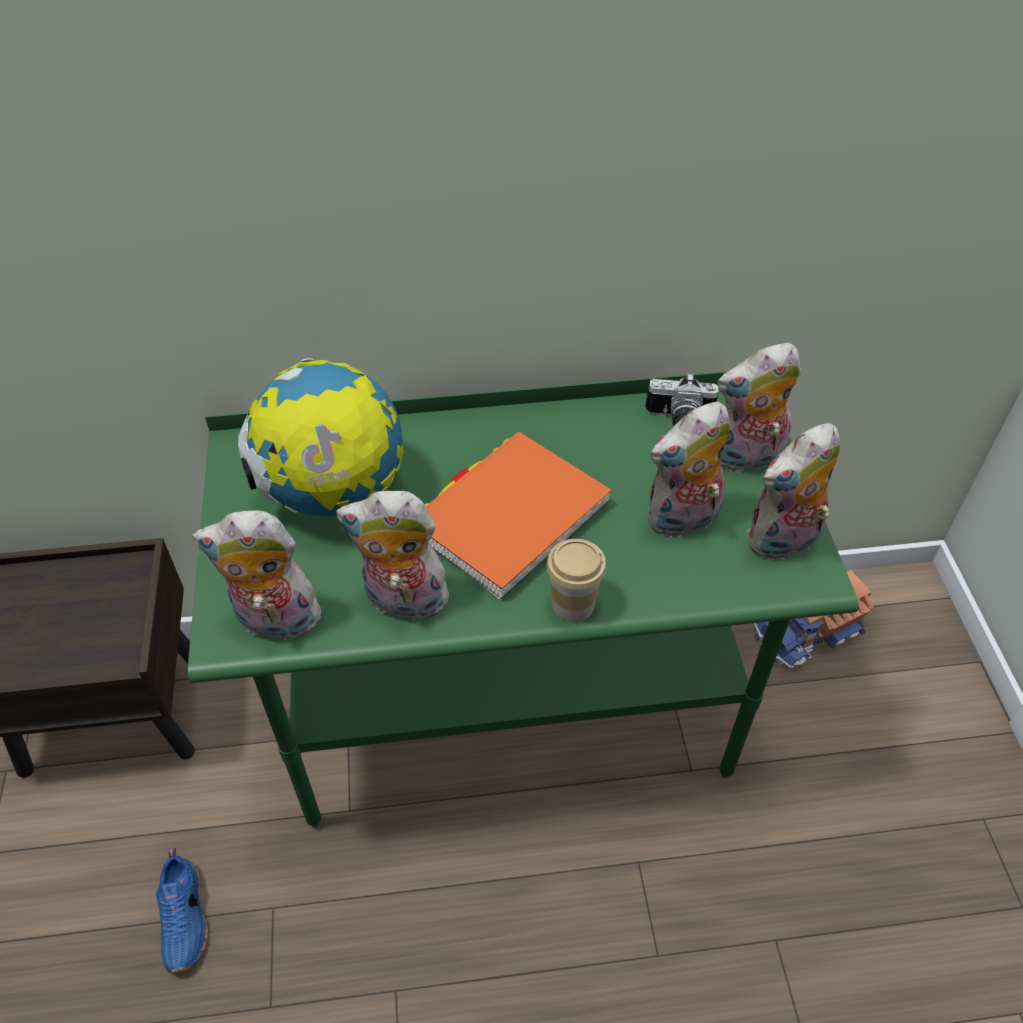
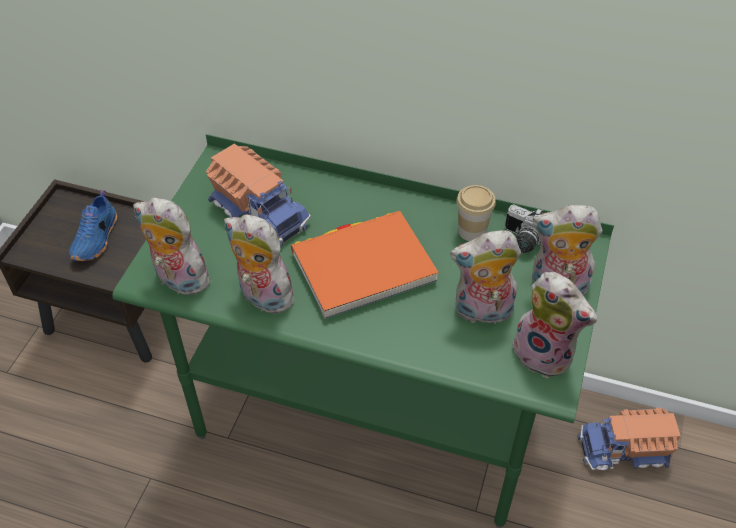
camera: 25 degrees right, 0 degrees up
blue shoe [156,848,208,973] -> blue shoe moved to [69,190,117,261]
globe [238,358,404,516] -> toy truck [206,143,311,247]
cup [547,539,606,622] -> cup moved to [457,185,496,241]
plush toy [747,423,840,562] -> plush toy turned 135 degrees counterclockwise [512,272,597,378]

